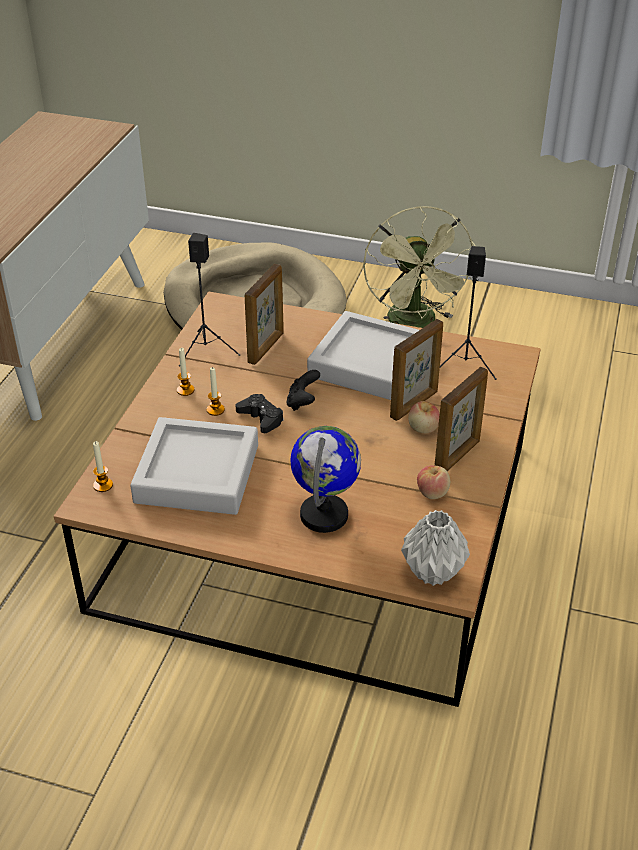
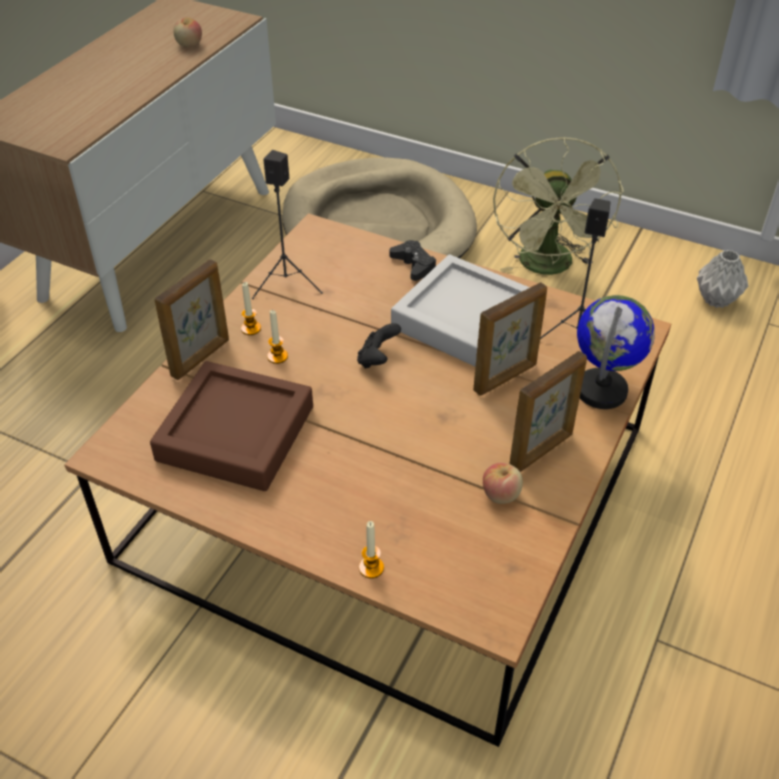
camera: 10 degrees right, 5 degrees up
candle [93,441,113,492] -> candle moved to [359,521,384,579]
grey tray [130,417,258,515] -> brown tray [150,361,313,491]
black game controller [236,394,284,433] -> black game controller moved to [389,240,436,281]
picture frame [245,264,284,365] -> picture frame moved to [154,259,229,380]
globe [291,426,361,533] -> globe moved to [577,295,655,409]
grey vase [401,510,470,586] -> grey vase moved to [697,250,748,308]
apple [408,401,440,434] -> apple moved to [173,17,202,47]

